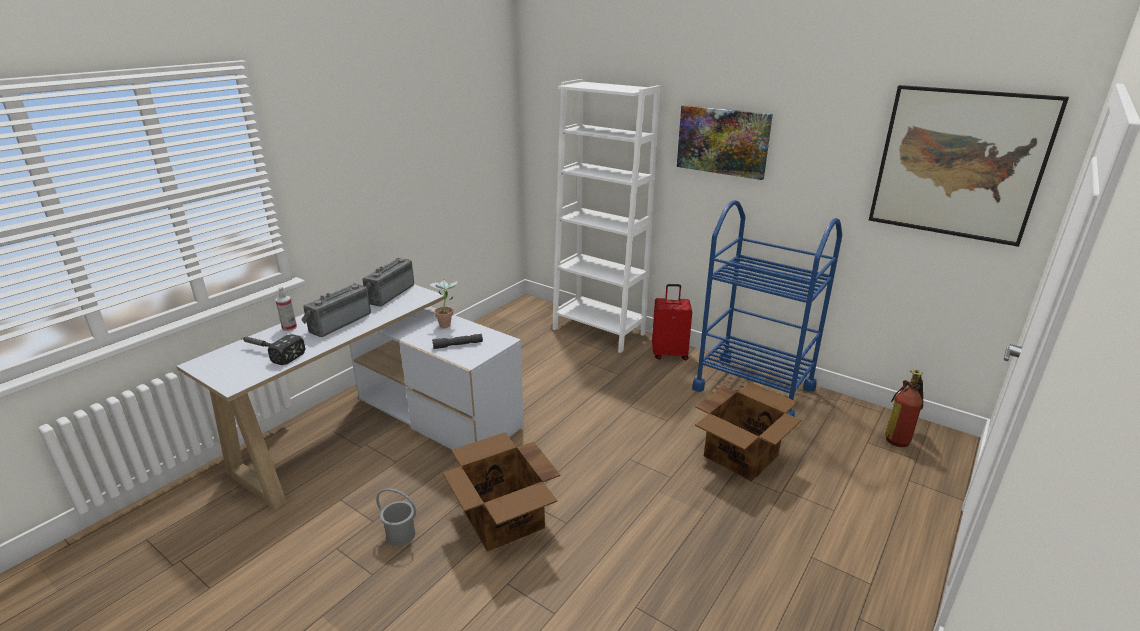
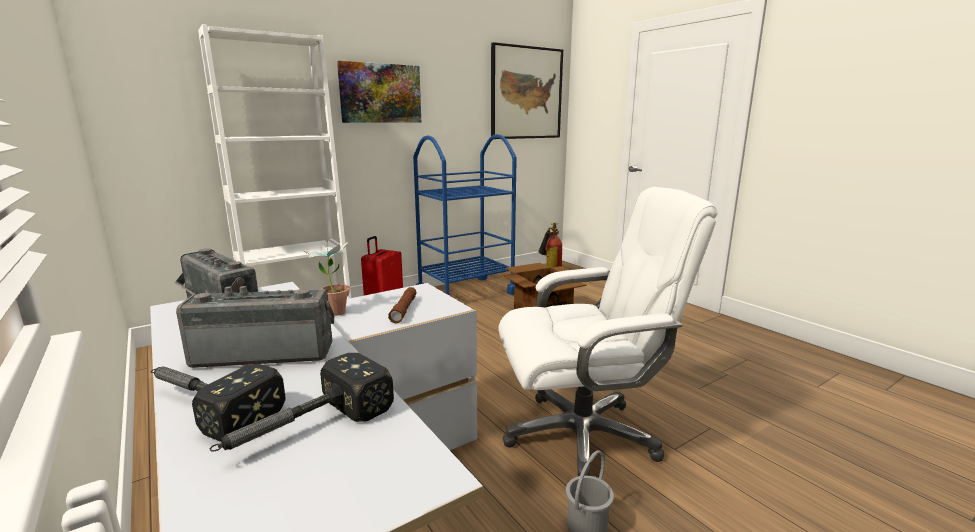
camera: 70 degrees left, 10 degrees down
spray bottle [275,287,297,331] -> hammer [151,364,286,442]
radio [301,283,371,337] -> radio turned 120 degrees clockwise [176,286,335,368]
grey flashlight [432,334,483,349] -> brown flashlight [388,287,416,324]
cardboard box [443,432,561,552] -> white office chair [498,187,718,476]

